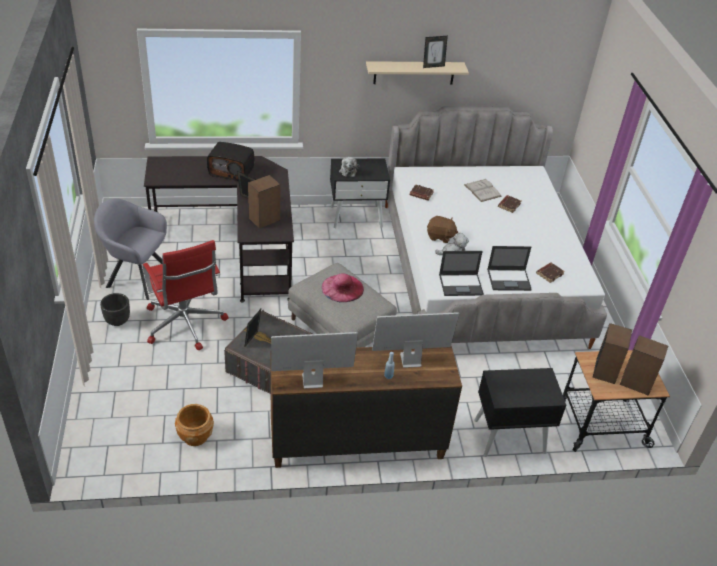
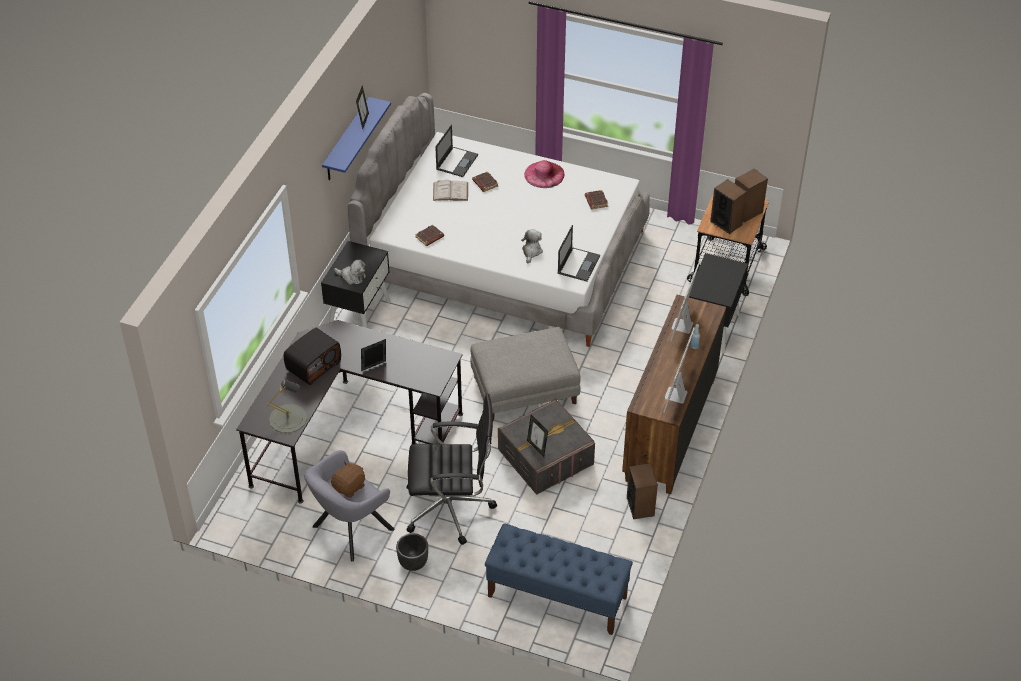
camera: 60 degrees left, 5 degrees up
red office chair [142,240,229,350] -> black office chair [406,394,497,545]
brown planter [175,404,214,446] -> none
speaker [248,175,280,228] -> speaker moved to [627,463,658,519]
pink hat [322,273,364,302] -> pink hat moved to [524,160,565,188]
beige shelf [366,61,469,85] -> blue shelf [322,97,391,180]
brown plush toy [427,216,458,243] -> brown plush toy moved to [331,461,365,498]
laptop [487,246,532,291] -> laptop moved to [435,124,478,177]
none -> grey table lamp [267,379,307,433]
none -> blue bench [485,523,633,635]

